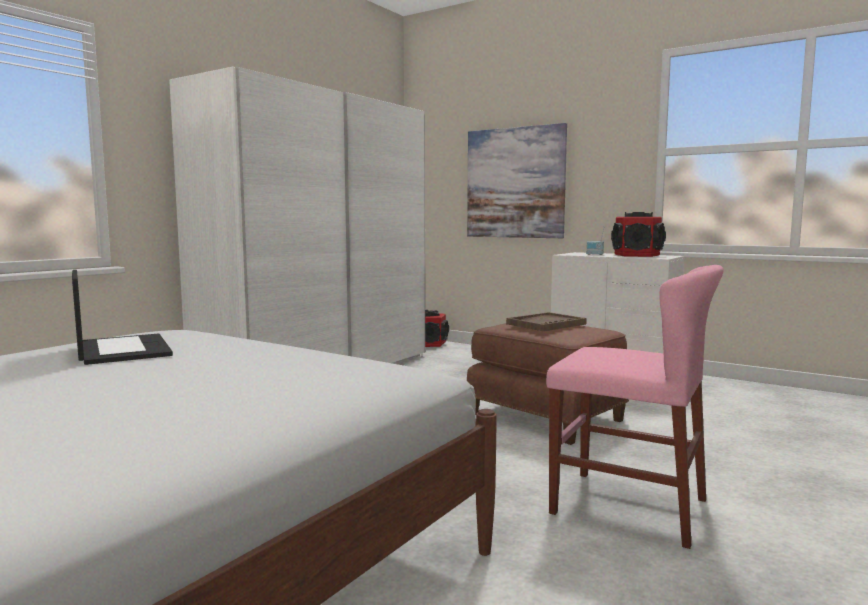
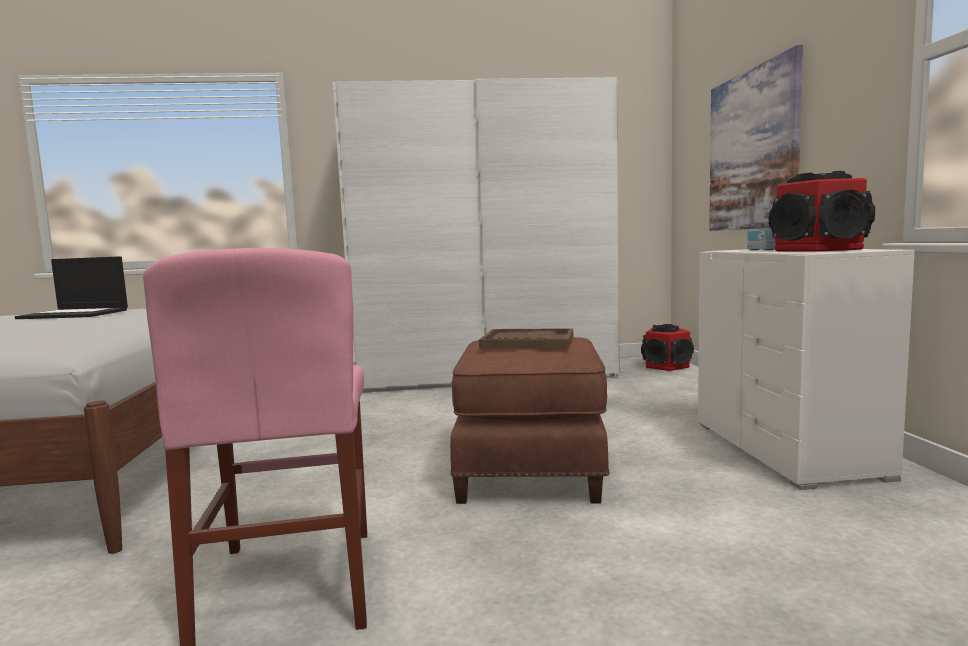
camera: 50 degrees right, 0 degrees up
laptop [72,270,173,365] -> laptop turned 75 degrees clockwise [15,256,128,319]

